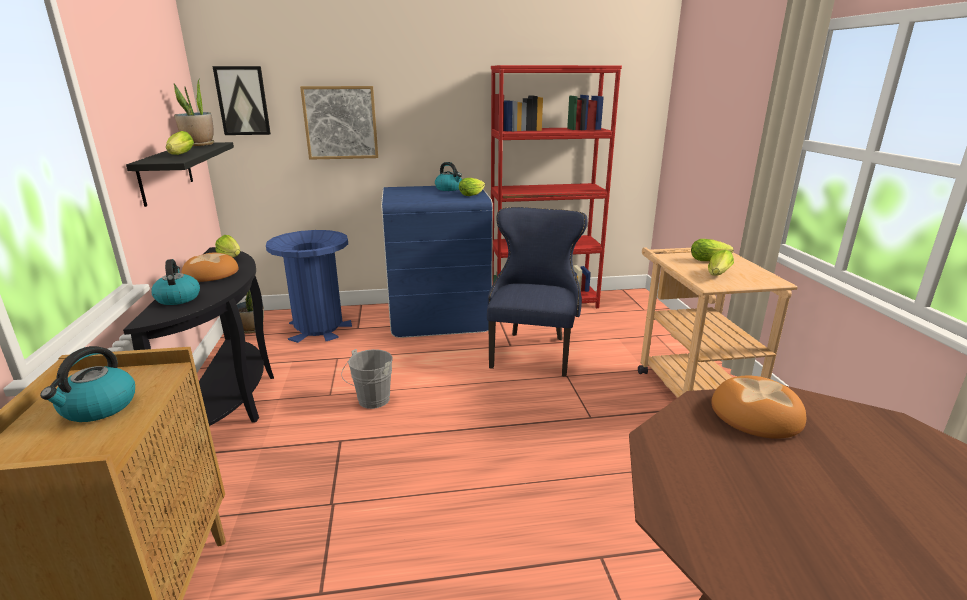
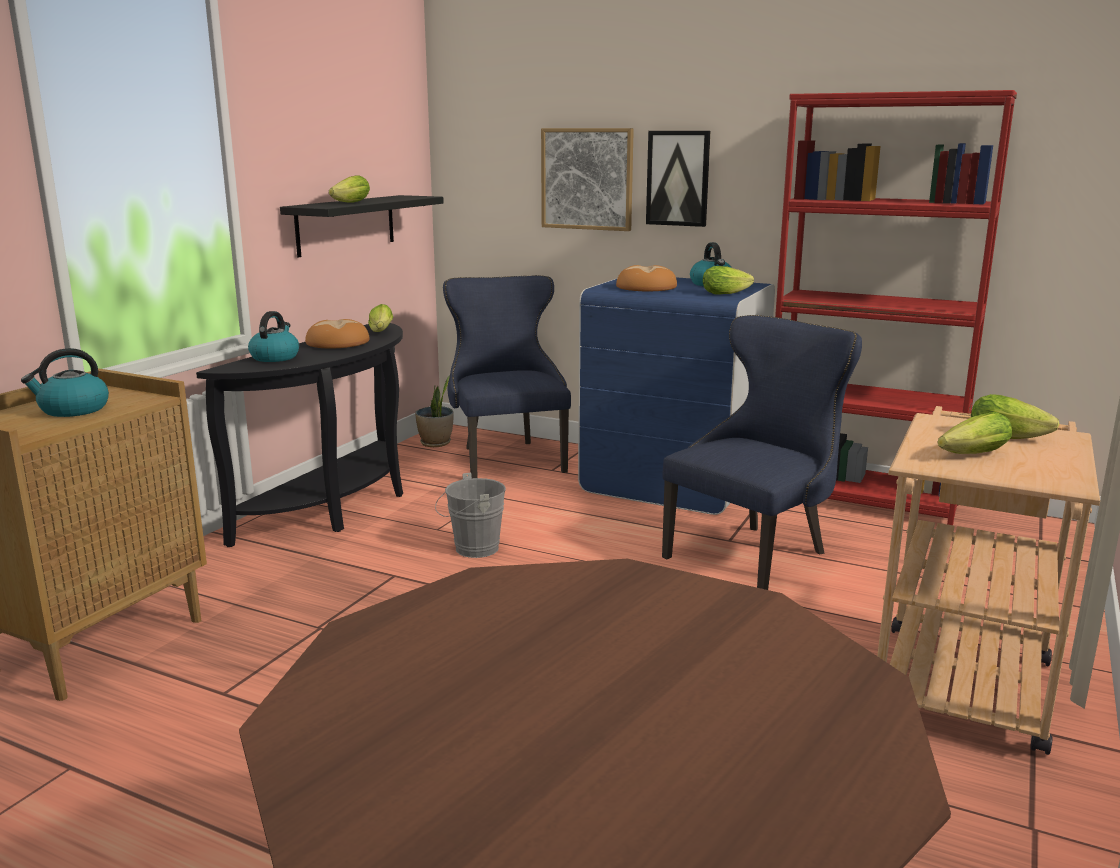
camera: 35 degrees right, 5 degrees down
potted plant [174,80,214,146] -> none
picture [212,66,271,135] -> picture moved to [646,131,710,227]
blue trash can [266,230,352,343] -> blue chair [443,275,571,478]
bread [711,376,806,439] -> bread moved to [616,265,677,291]

